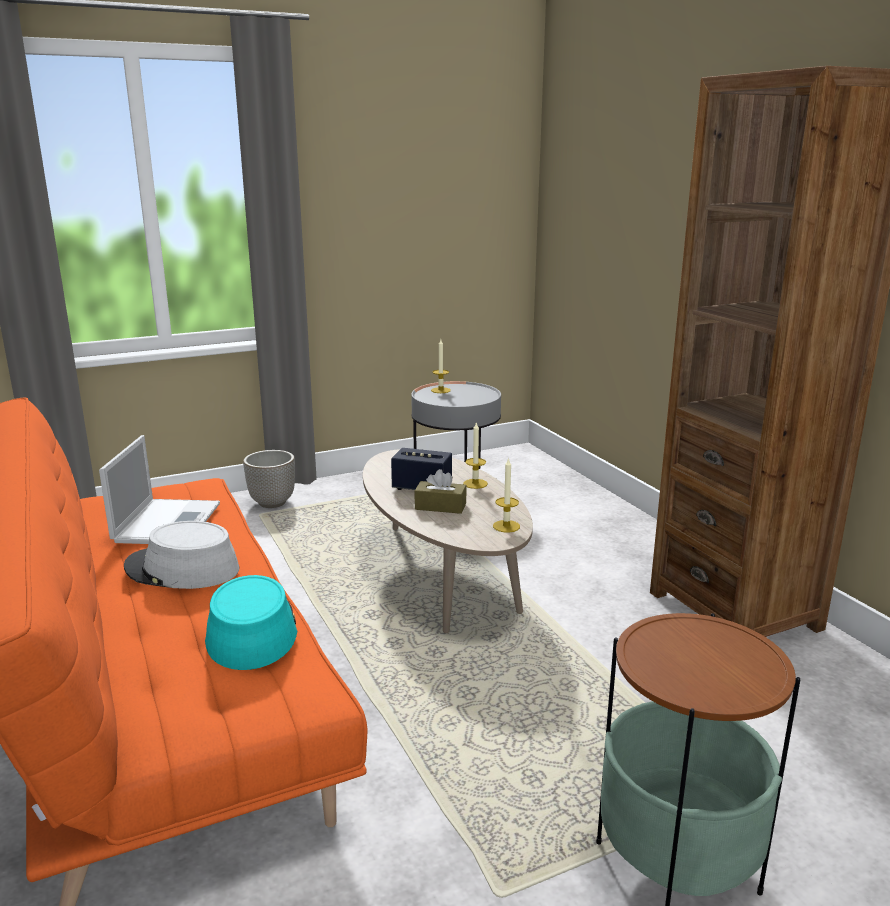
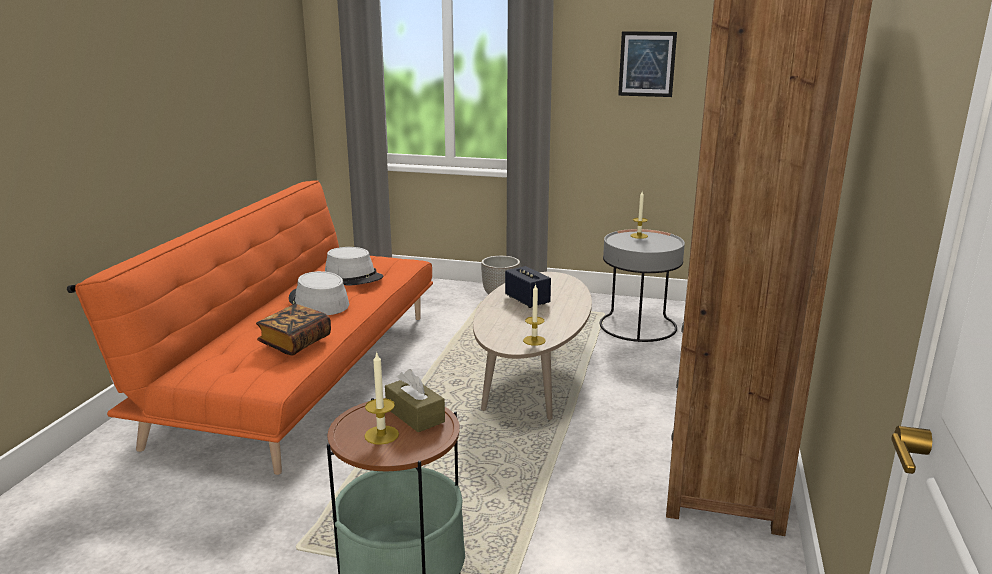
camera: 40 degrees right, 0 degrees up
laptop [99,435,220,544] -> grey hat [325,247,384,286]
turquoise hat [205,575,298,670] -> book [256,304,331,355]
brown tissue box [415,469,467,514] -> brown tissue box moved to [385,369,445,432]
candle [463,423,488,489] -> candle moved to [364,351,399,445]
none -> picture [618,31,677,97]

